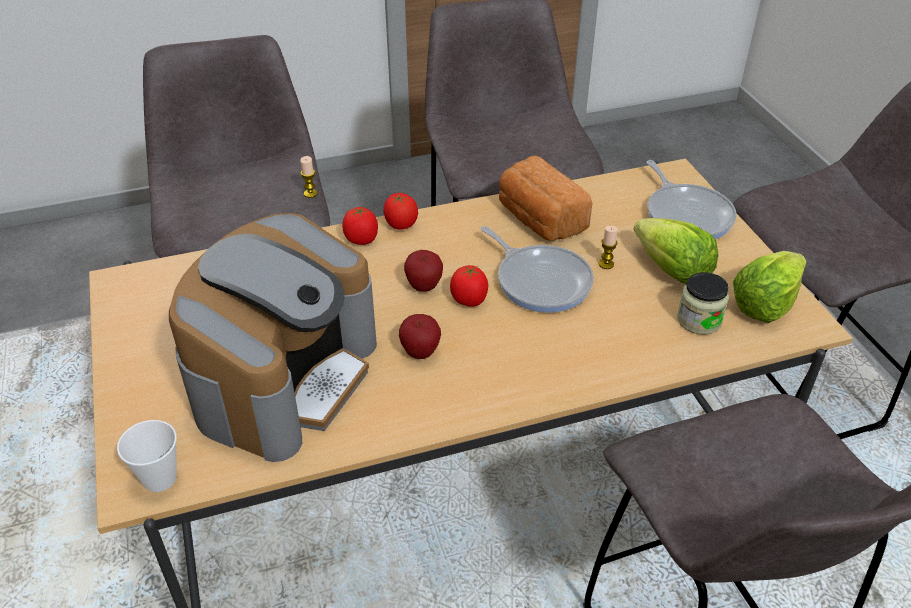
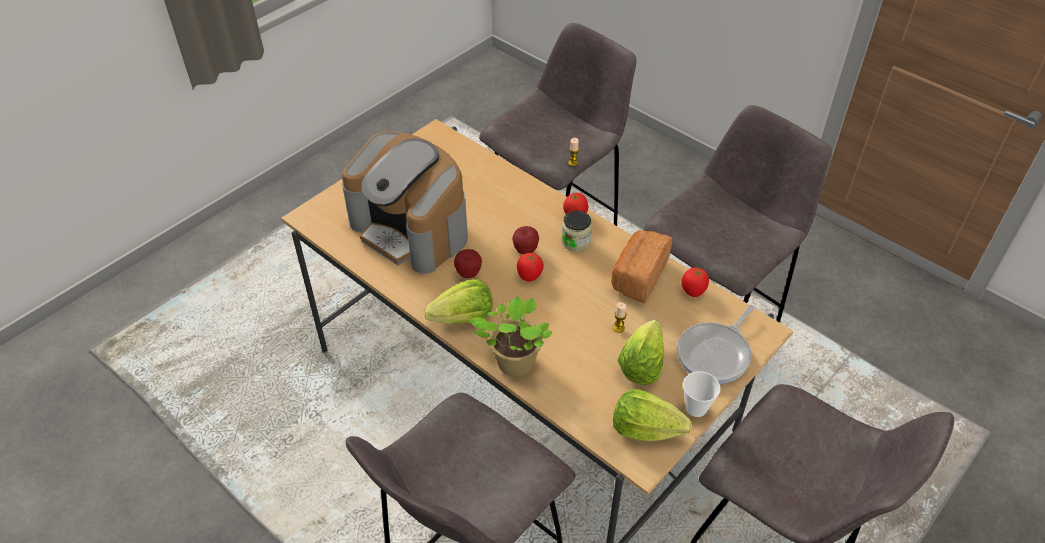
camera: 60 degrees right, 5 degrees up
cup [117,420,177,492] -> cup moved to [683,371,721,417]
coffee machine [169,213,377,462] -> coffee machine turned 45 degrees clockwise [342,131,468,274]
tomato [342,207,378,245] -> tomato moved to [682,267,709,297]
frying pan [480,226,594,313] -> none
jar [677,272,729,335] -> jar moved to [562,211,592,251]
none -> lettuce [424,279,493,324]
none -> potted plant [469,296,553,376]

